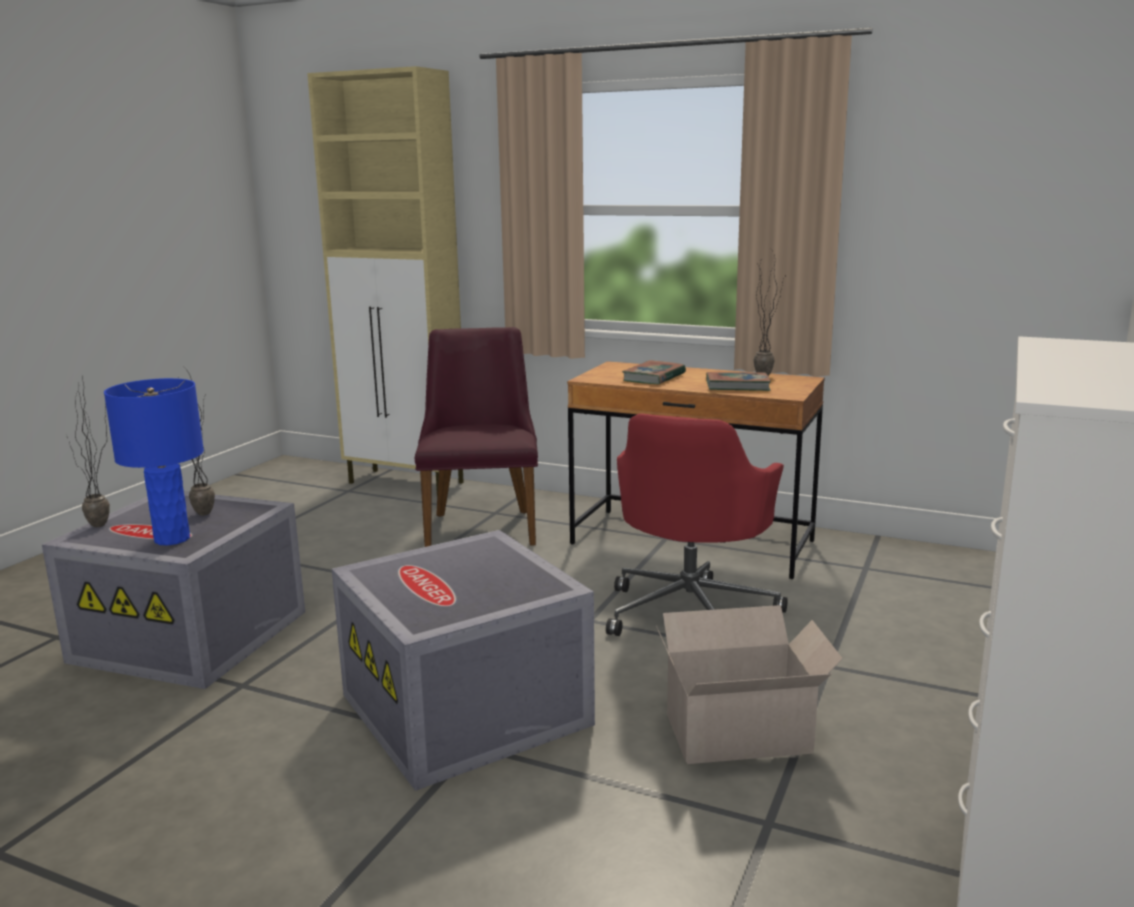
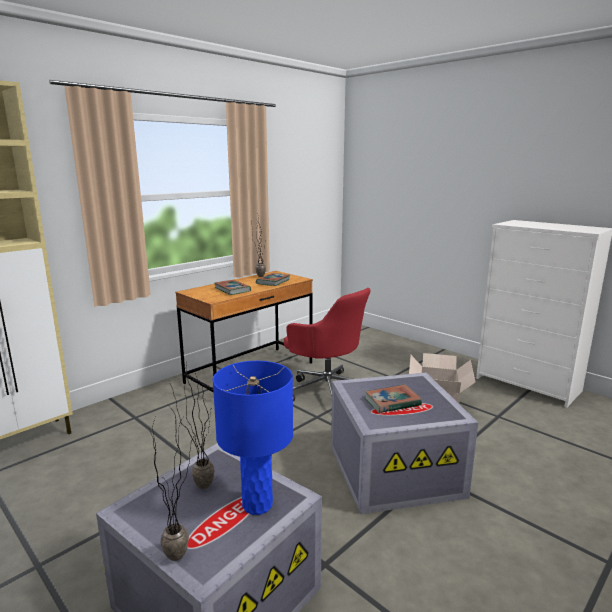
camera: 70 degrees left, 0 degrees up
purple chair [415,327,538,547] -> none
none -> book [365,384,422,413]

